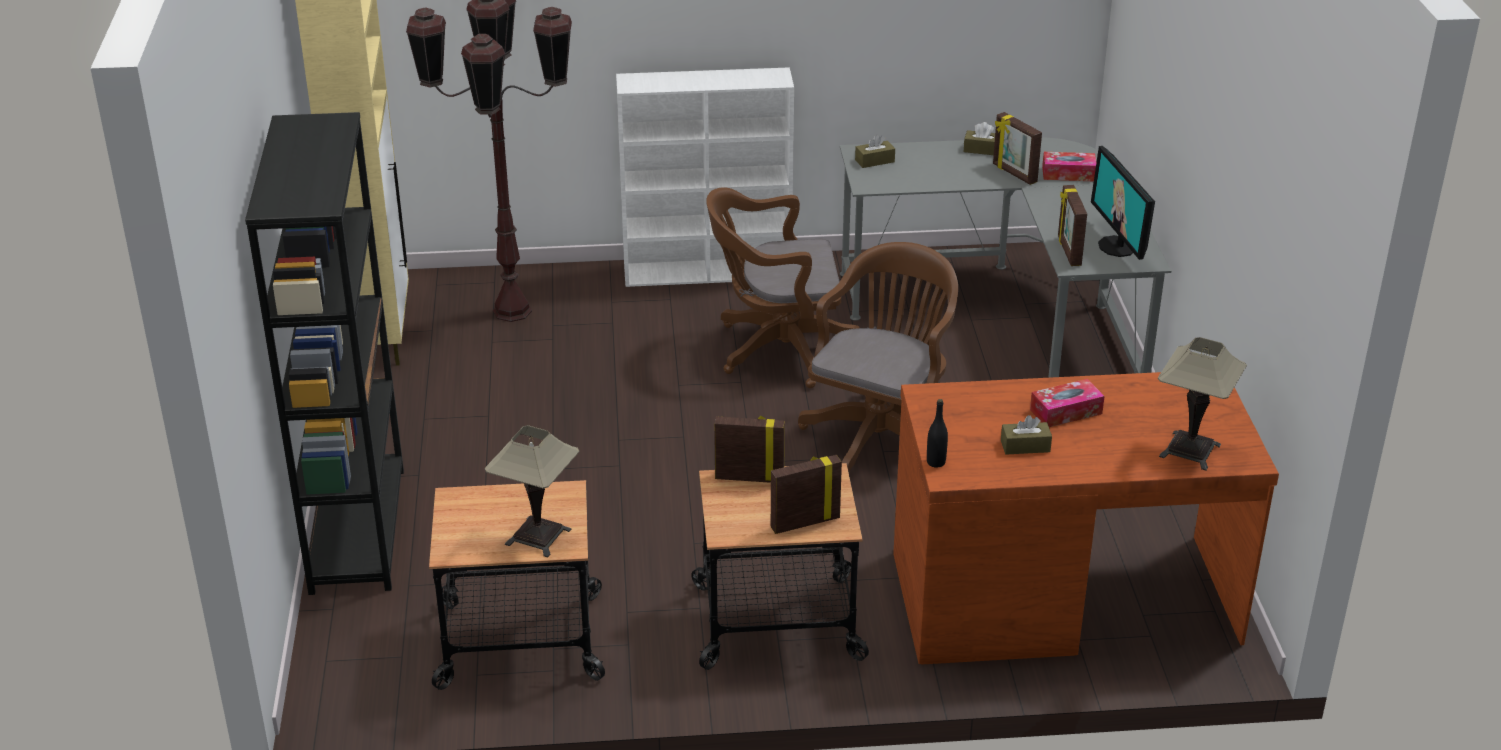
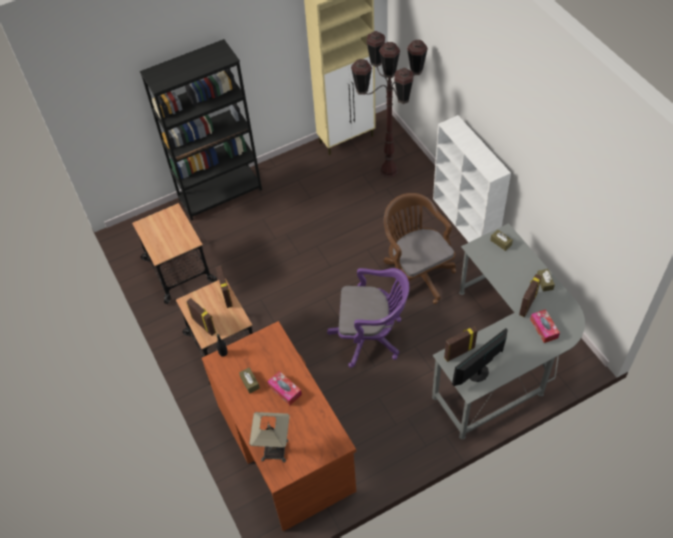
camera: 70 degrees right, 20 degrees up
table lamp [485,425,580,557] -> none
brown office chair [798,242,958,472] -> purple office chair [327,268,409,368]

